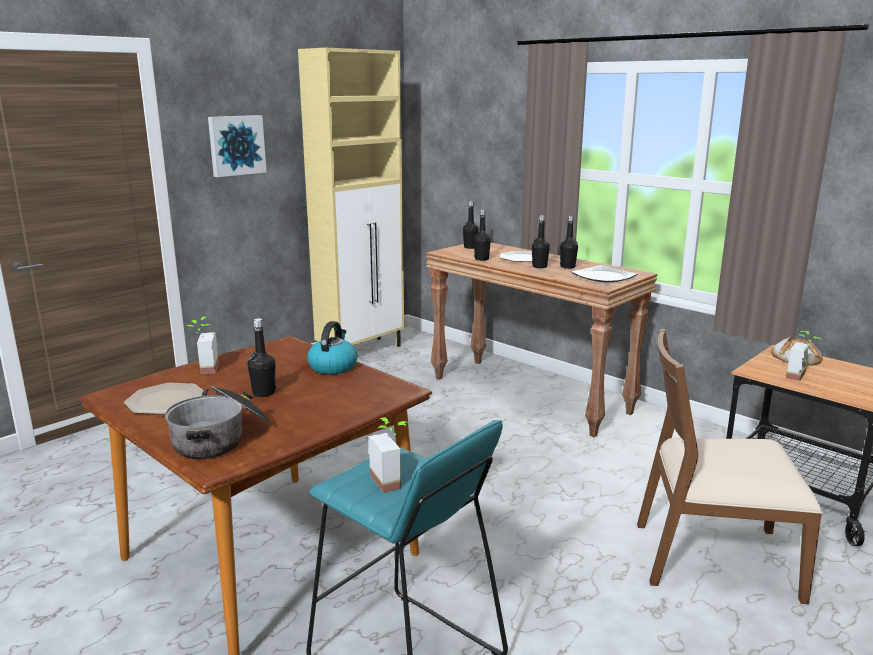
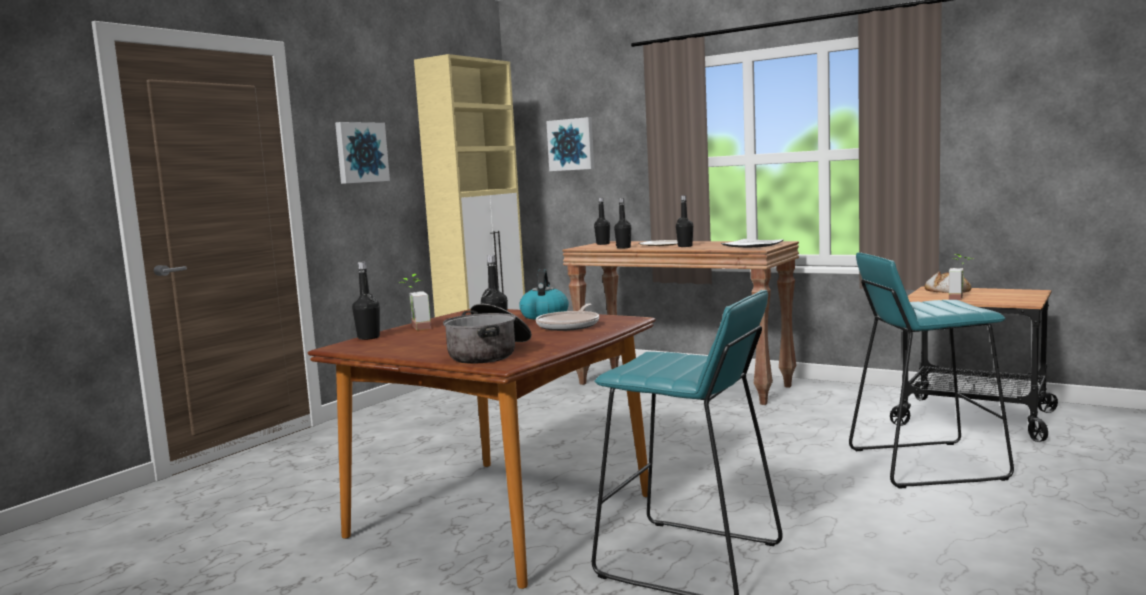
camera: 10 degrees left, 10 degrees down
plate [124,383,204,415] -> none
potted plant [369,418,407,493] -> none
black bottle [560,216,578,269] -> black bottle moved to [352,261,380,340]
brown chair [637,329,822,604] -> turquoise stool [849,253,1014,489]
none -> frying pan [536,304,599,331]
none -> picture [546,117,594,171]

